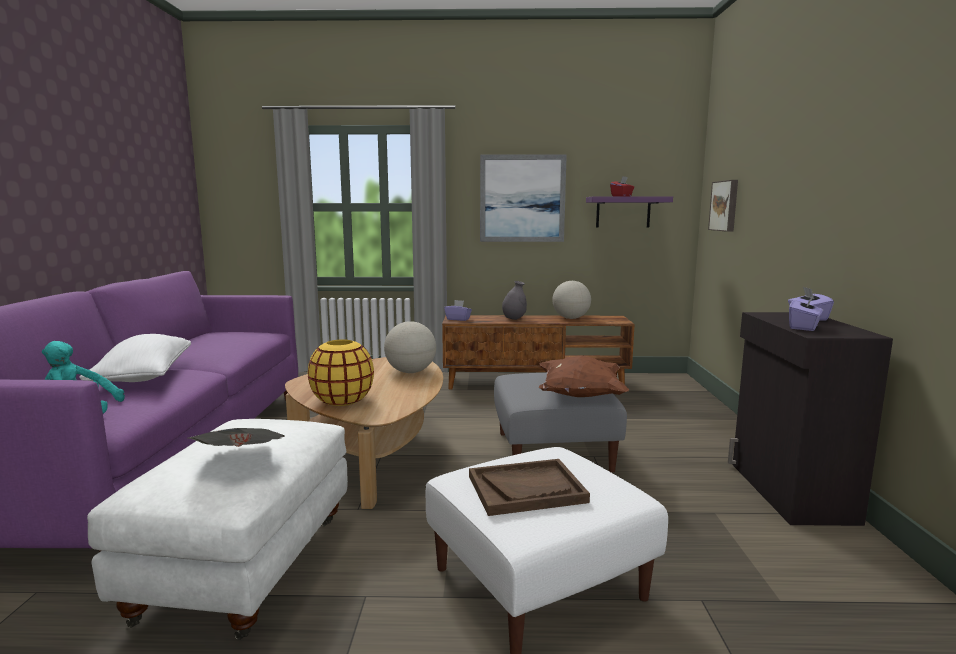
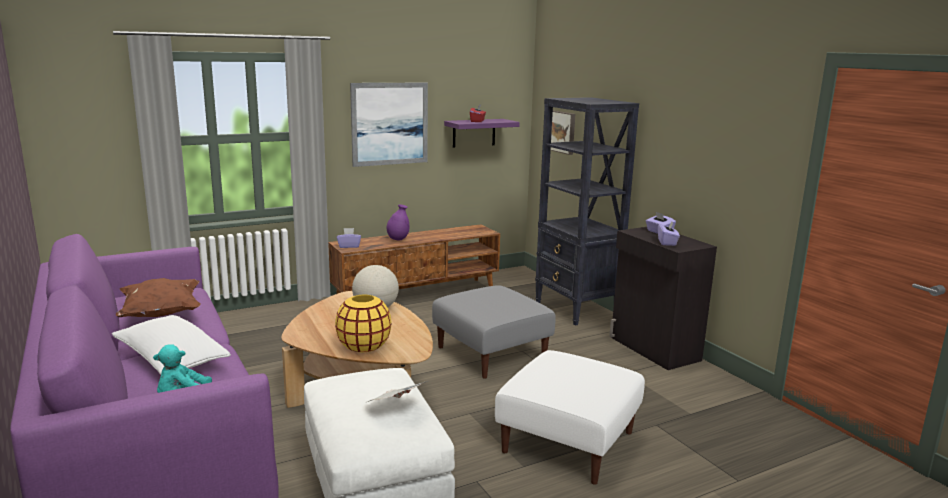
camera: 30 degrees left, 5 degrees up
brown tray [469,459,590,516] -> none
grey vase [502,281,527,320] -> purple vase [386,205,409,241]
brown pillow [538,356,629,397] -> brown pillow moved to [116,278,201,317]
globe [552,281,591,319] -> none
none -> black bookcase [535,97,639,326]

